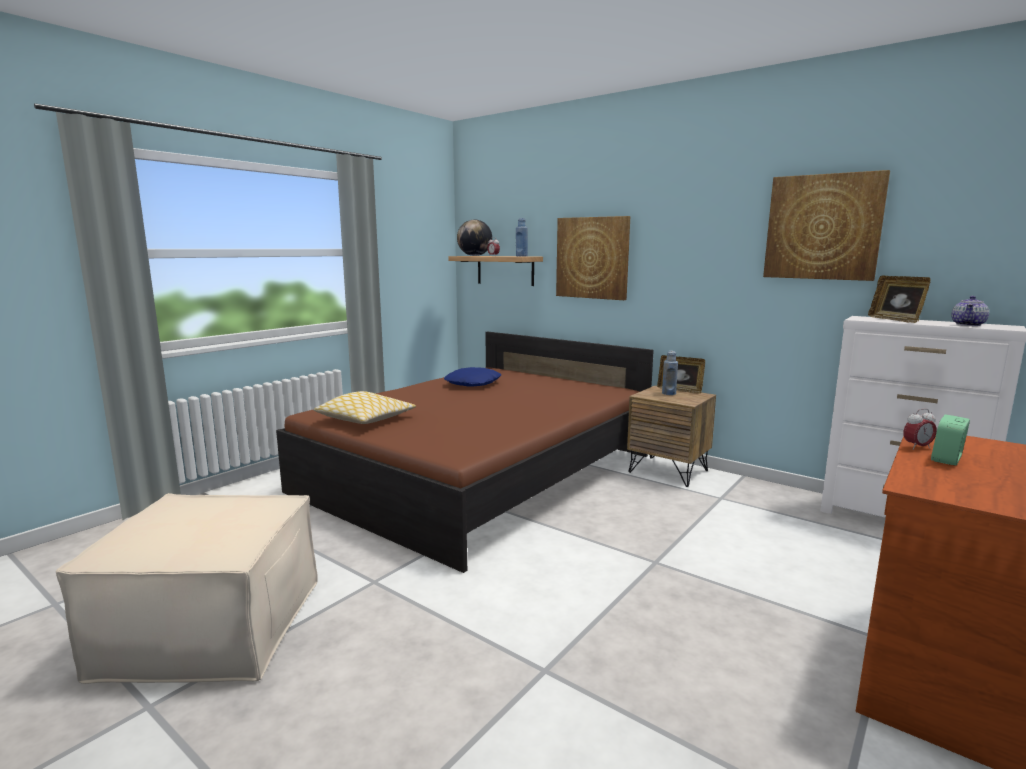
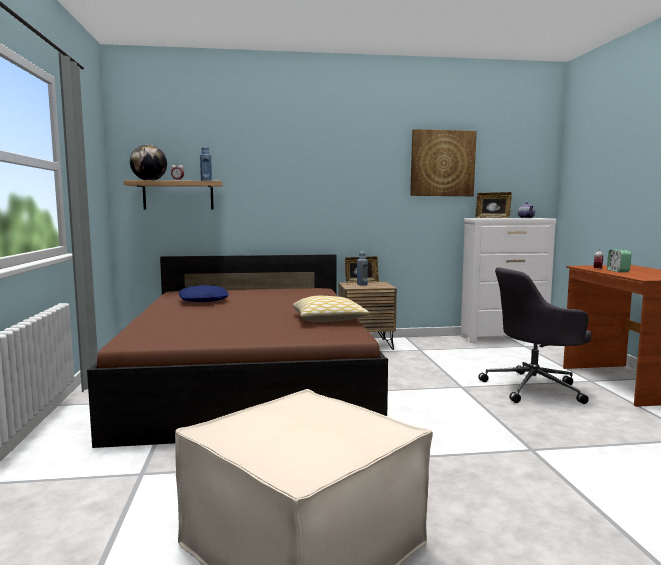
camera: 45 degrees left, 5 degrees down
pillow [314,391,416,424] -> pillow moved to [293,296,370,322]
picture [556,216,630,300] -> none
none -> grey office chair [478,267,592,404]

